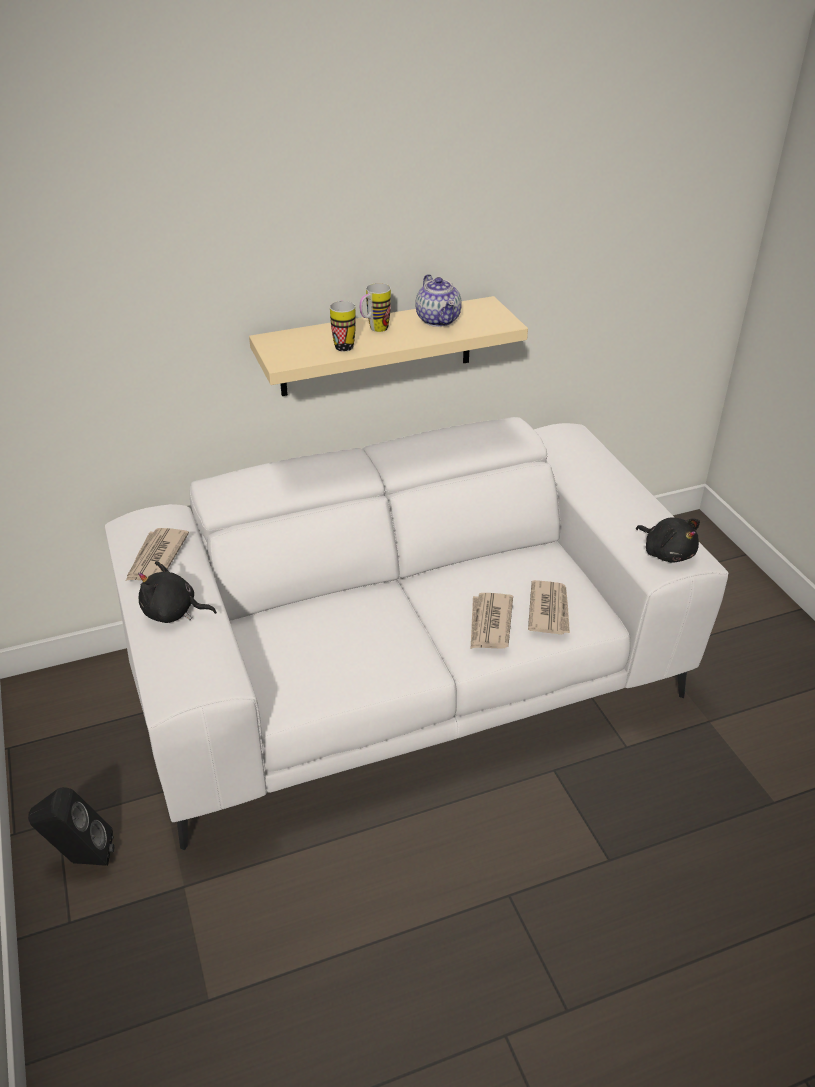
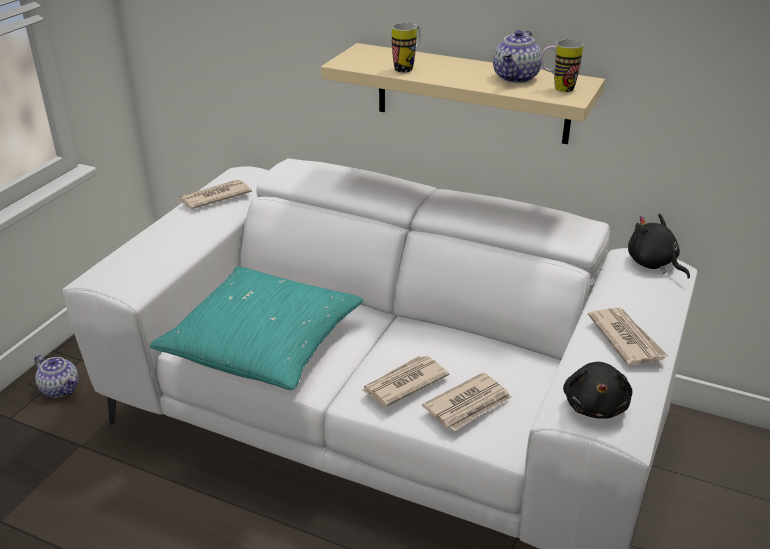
camera: 45 degrees right, 5 degrees down
black speaker [28,787,114,866] -> teapot [34,355,78,398]
black plush toy [138,561,217,623] -> black plush toy moved to [628,214,690,279]
mug [359,283,391,332] -> mug moved to [541,40,583,92]
none -> turquoise pillow [149,267,364,390]
none -> newspaper [588,308,668,365]

